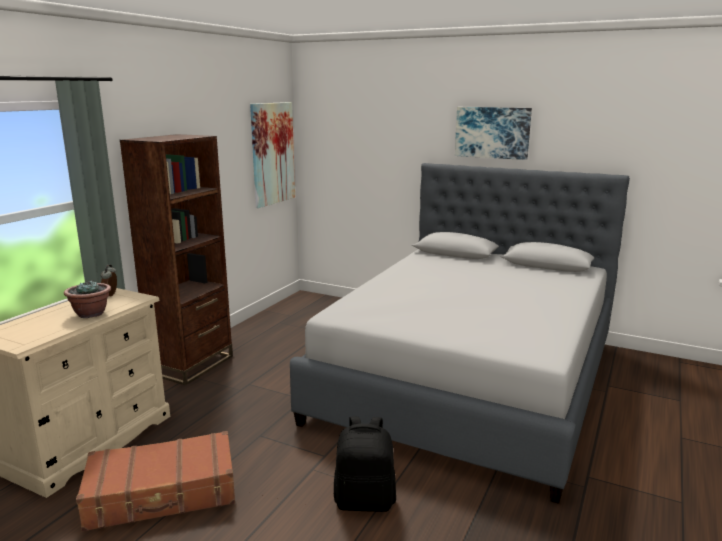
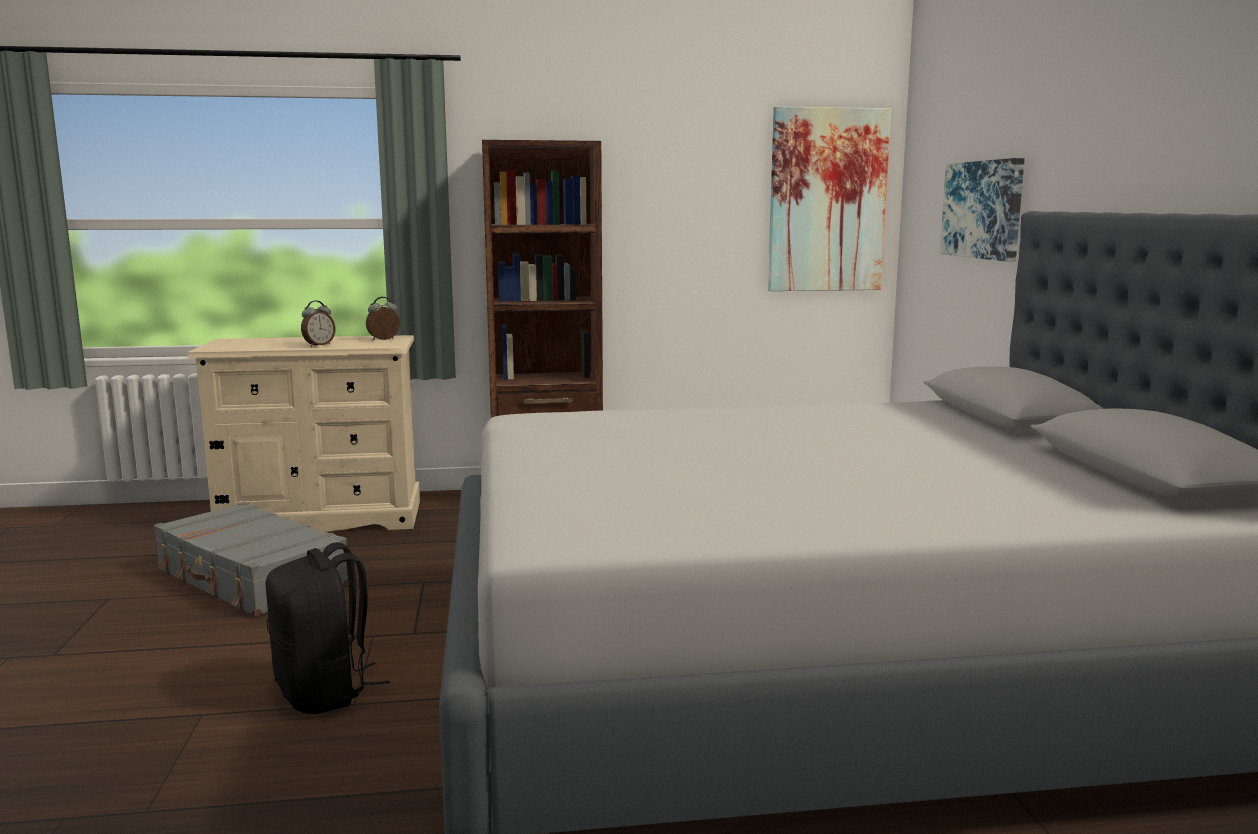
camera: 55 degrees right, 5 degrees down
potted plant [64,280,111,318] -> alarm clock [301,300,335,347]
brown suitcase [76,431,235,532] -> grey suitcase [153,502,349,617]
picture [455,107,532,160] -> picture moved to [940,158,1025,262]

